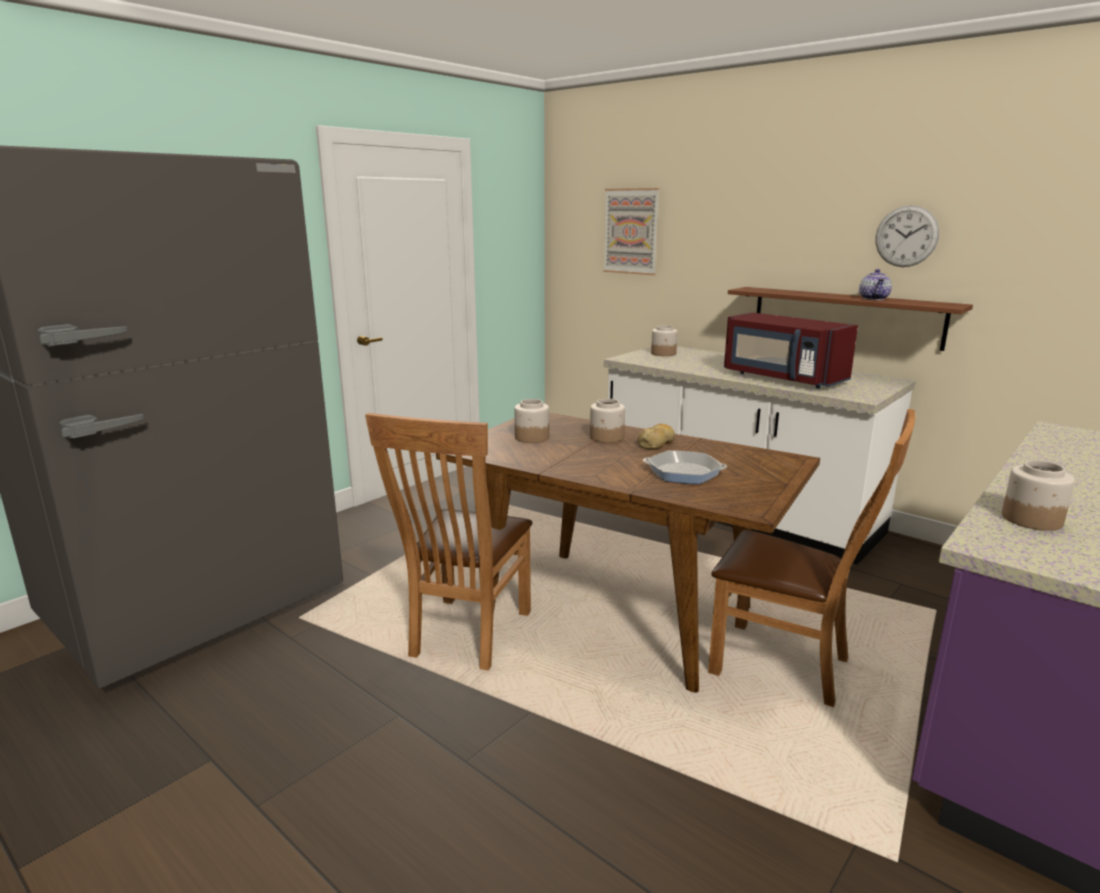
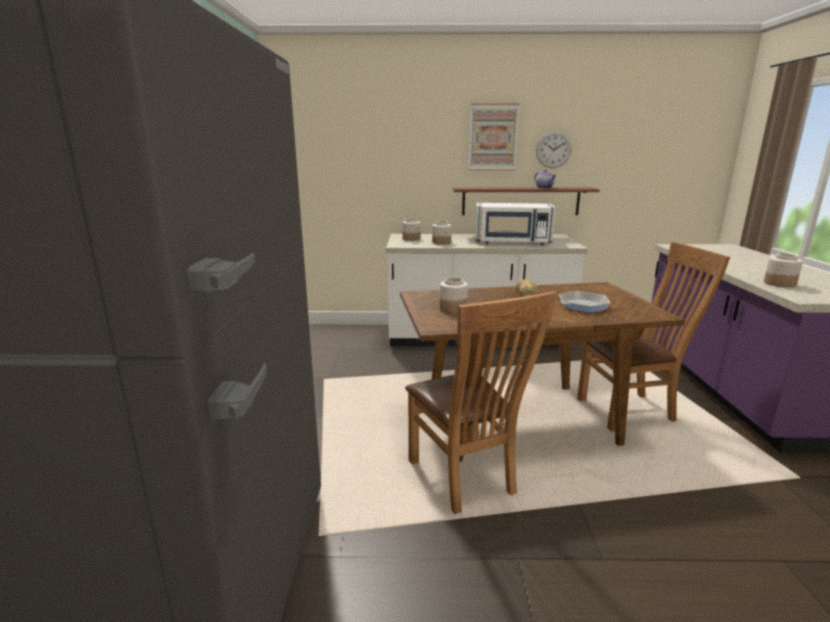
camera: 40 degrees left, 0 degrees up
jar [590,399,625,443] -> jar moved to [432,221,452,245]
picture [603,188,659,275] -> picture moved to [468,103,520,170]
red microwave [724,312,858,389] -> white microwave [475,203,556,245]

